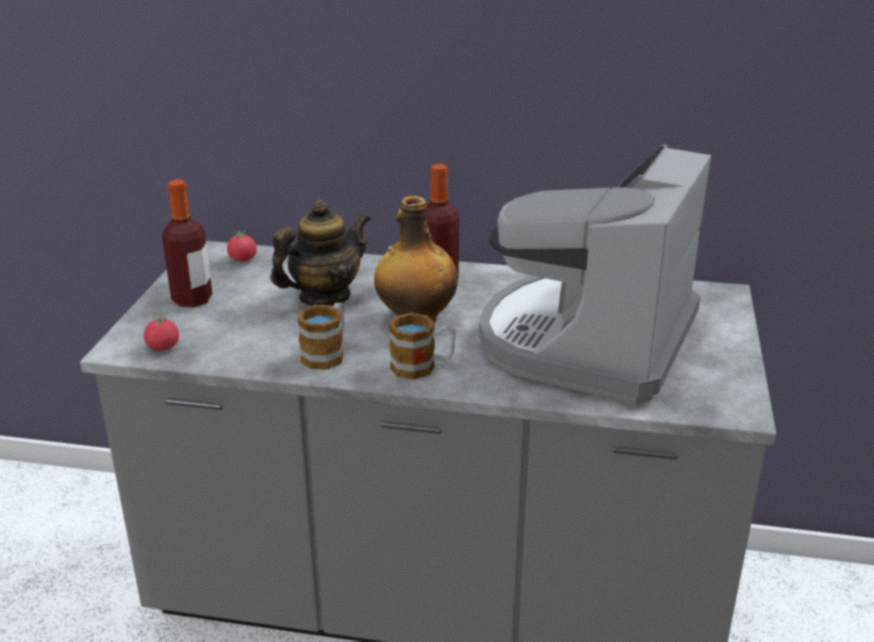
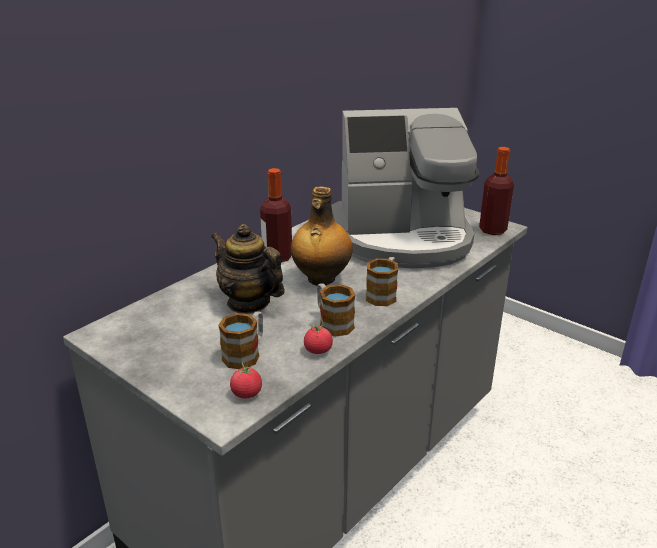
camera: 60 degrees left, 0 degrees up
bottle [162,179,212,307] -> bottle moved to [479,147,514,235]
tomato [227,230,257,261] -> tomato moved to [304,323,333,354]
teapot [271,200,371,306] -> teapot turned 45 degrees counterclockwise [211,224,285,314]
coffee machine [479,144,711,404] -> coffee machine turned 60 degrees counterclockwise [331,108,480,269]
none -> mug [218,311,263,369]

